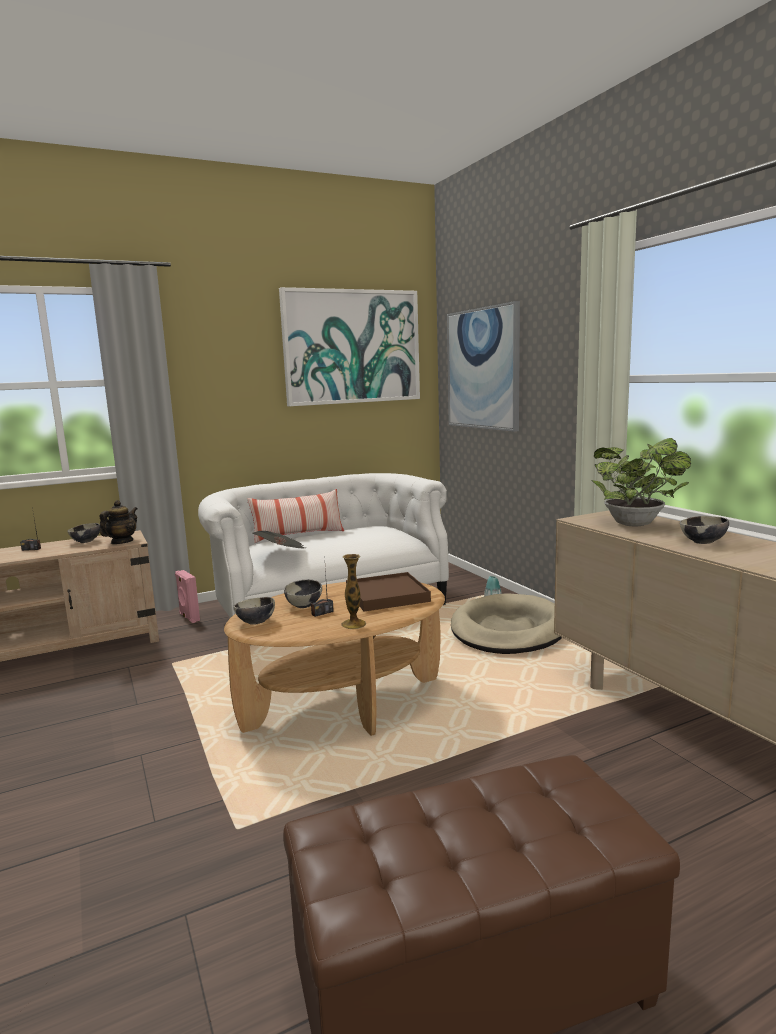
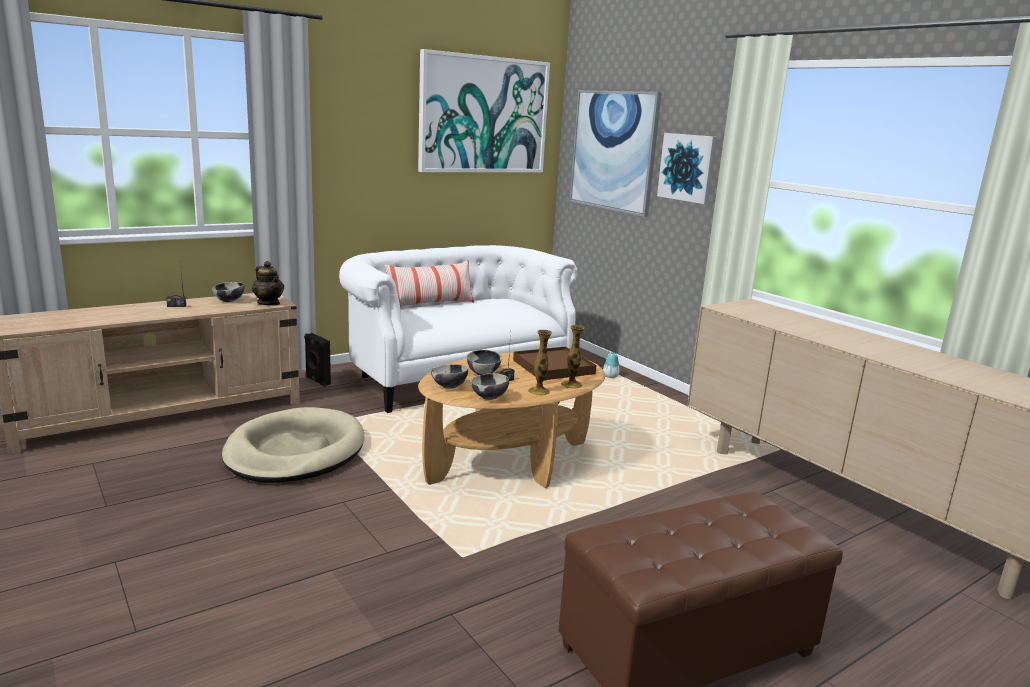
camera: 10 degrees left, 5 degrees up
teapot [100,500,137,544] -> teapot turned 120 degrees clockwise [252,261,284,306]
pink speaker [175,570,200,623] -> black speaker [304,333,331,386]
newspaper [252,531,305,548] -> none
beige dog bed [451,593,562,654] -> beige dog bed moved to [222,407,364,483]
potted plant [592,438,691,526] -> none
bowl [680,516,729,544] -> bowl moved to [471,373,509,400]
none -> vase [561,325,585,389]
none -> picture [657,133,717,204]

